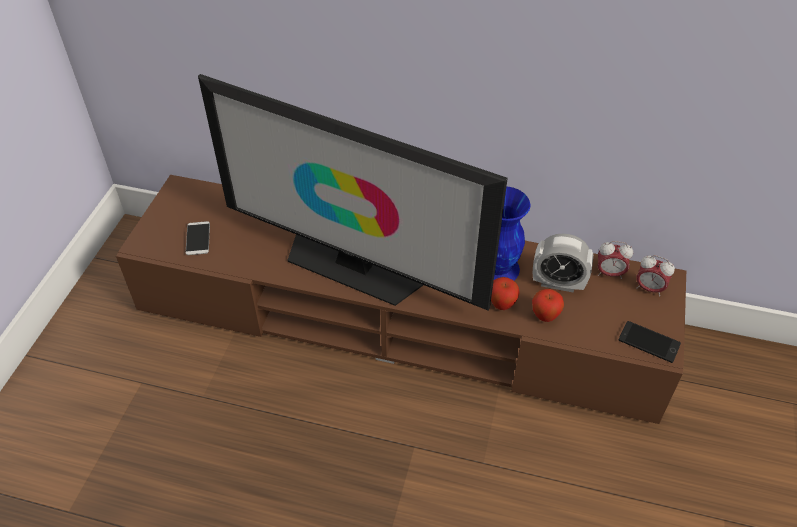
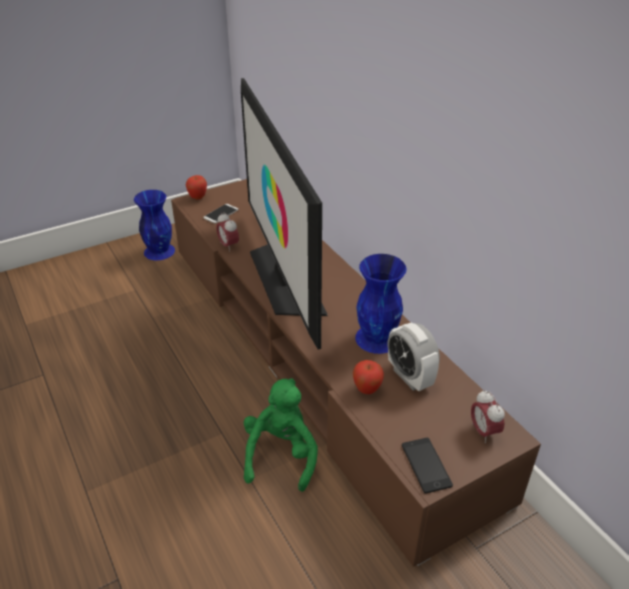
camera: 45 degrees right, 10 degrees down
apple [491,277,519,310] -> apple moved to [186,175,207,200]
alarm clock [598,241,633,279] -> alarm clock moved to [216,212,239,252]
none -> blue vase [134,190,175,260]
none -> green plush toy [244,378,318,492]

